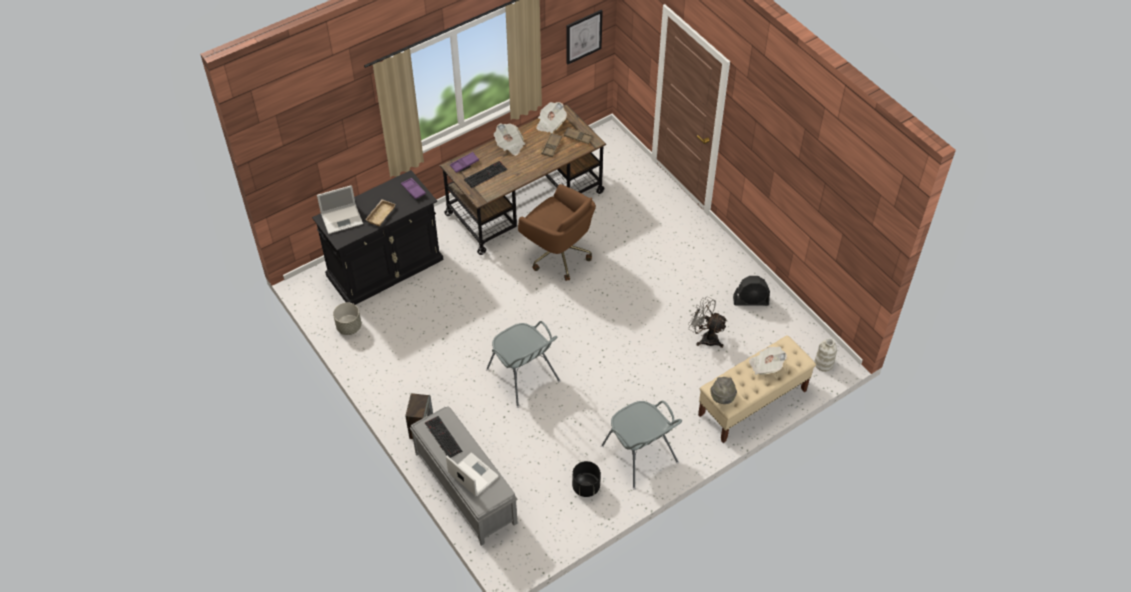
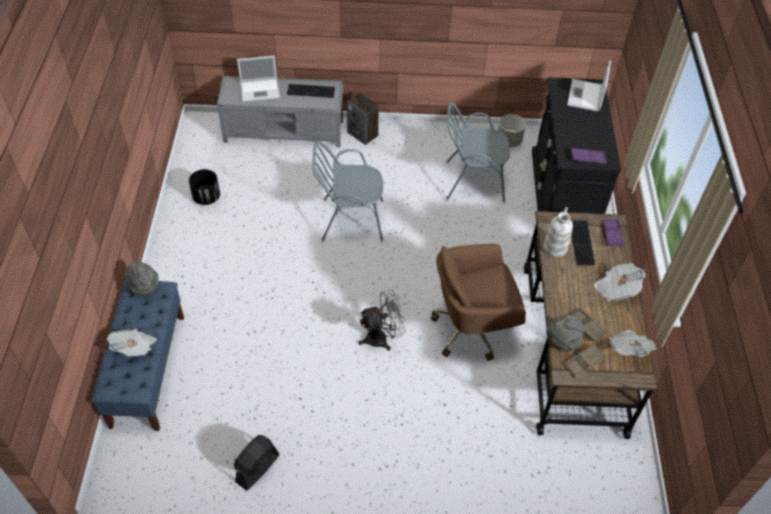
camera: 125 degrees right, 0 degrees up
beige tray [365,199,396,226] -> none
picture [567,10,603,65] -> none
grey chair [601,401,682,490] -> grey chair moved to [445,102,510,204]
grey fan [688,296,727,348] -> grey fan moved to [359,290,406,351]
beige bench [698,335,816,443] -> blue bench [91,280,184,431]
white vase [814,338,837,372] -> white vase moved to [543,207,573,257]
none -> grey hat [546,314,584,352]

